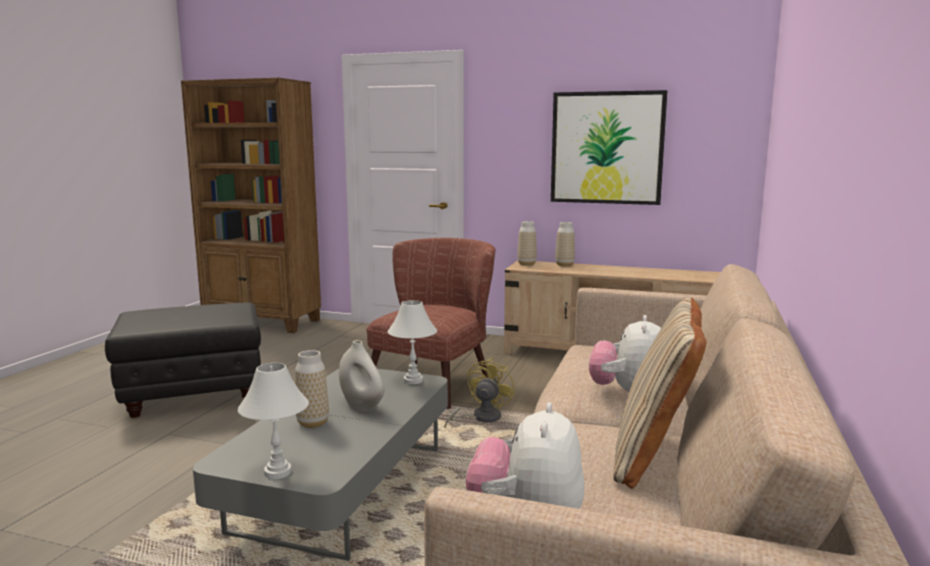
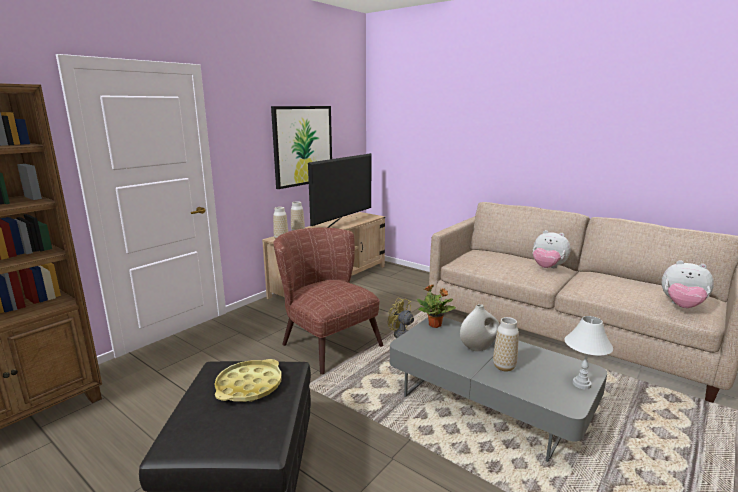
camera: 70 degrees left, 5 degrees up
white table lamp [387,300,437,384] -> potted plant [417,284,456,328]
beige pillow [613,298,706,489] -> none
none -> yellow tray [215,359,282,402]
none -> television [308,153,371,228]

